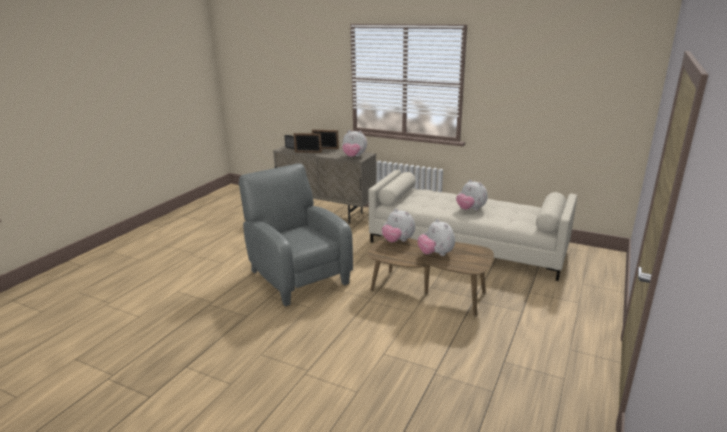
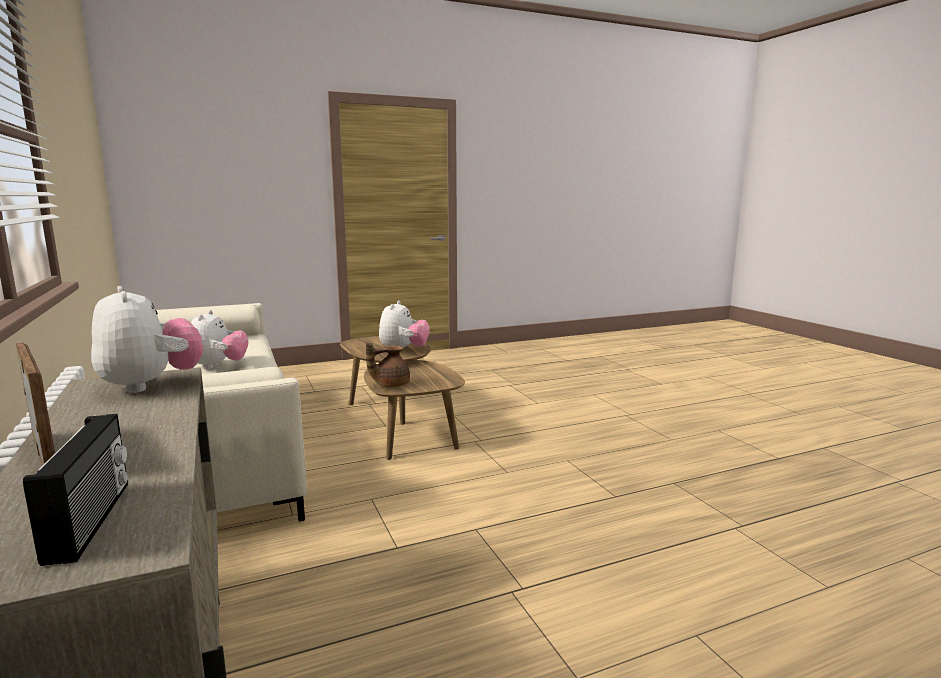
camera: 140 degrees left, 10 degrees down
grey armchair [239,163,353,307] -> none
picture frame [294,133,322,153] -> none
plush toy [382,209,415,242] -> brown teapot [366,342,410,387]

